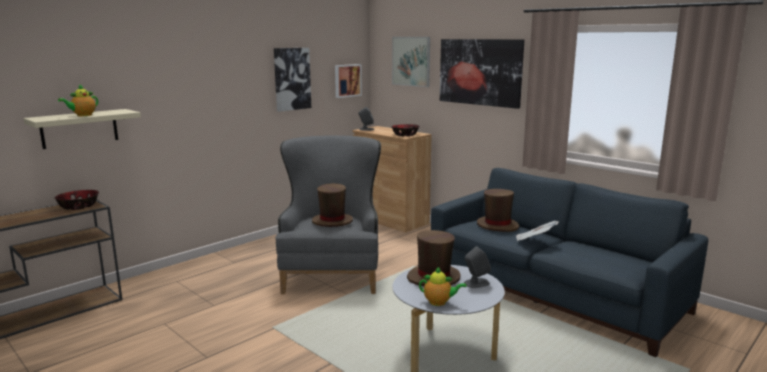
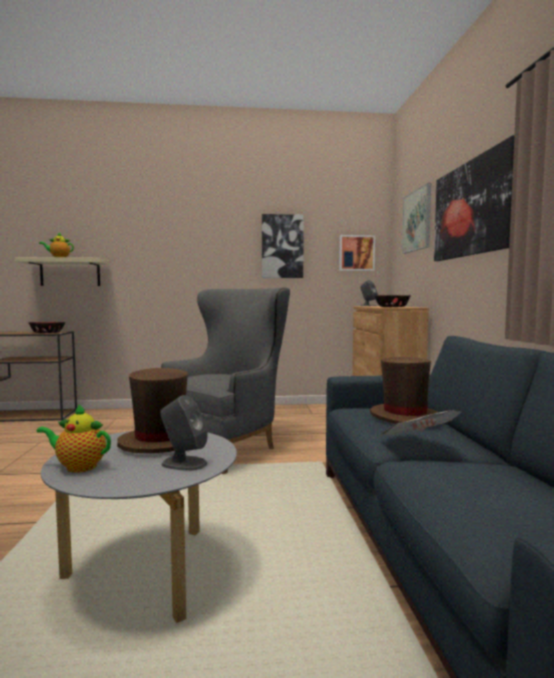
camera: 40 degrees right, 10 degrees down
brown hat [312,183,353,227] -> none
teapot [419,267,467,306] -> teapot turned 135 degrees clockwise [36,404,111,473]

